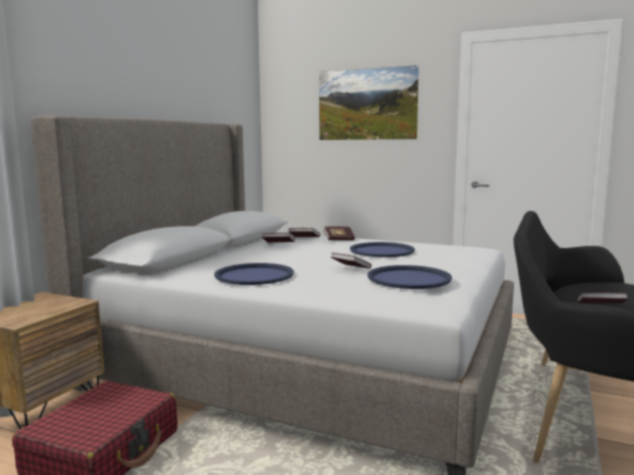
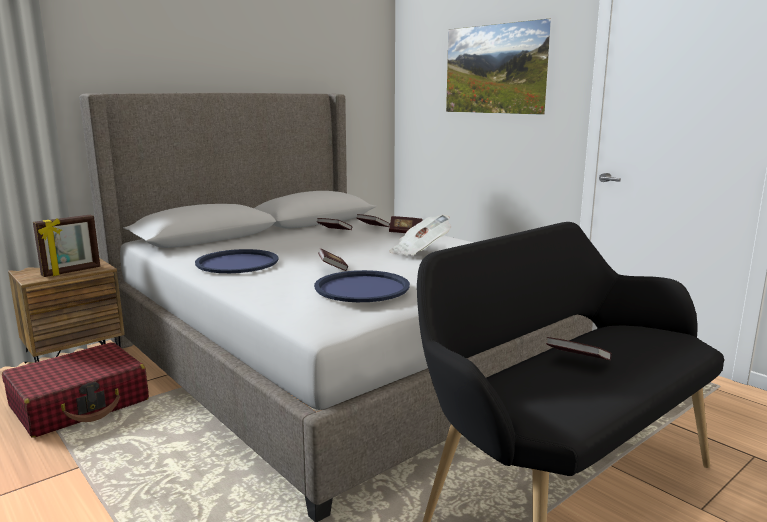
camera: 25 degrees right, 5 degrees up
blue tray [350,242,415,257] -> newspaper [389,215,452,256]
none -> picture frame [33,215,100,277]

